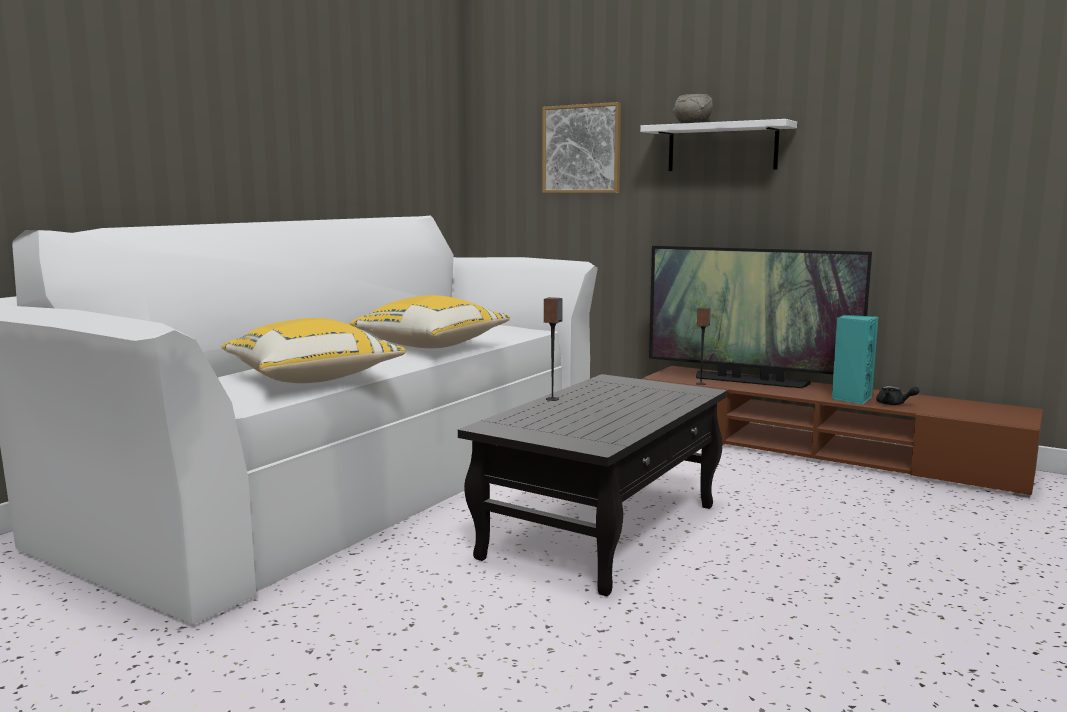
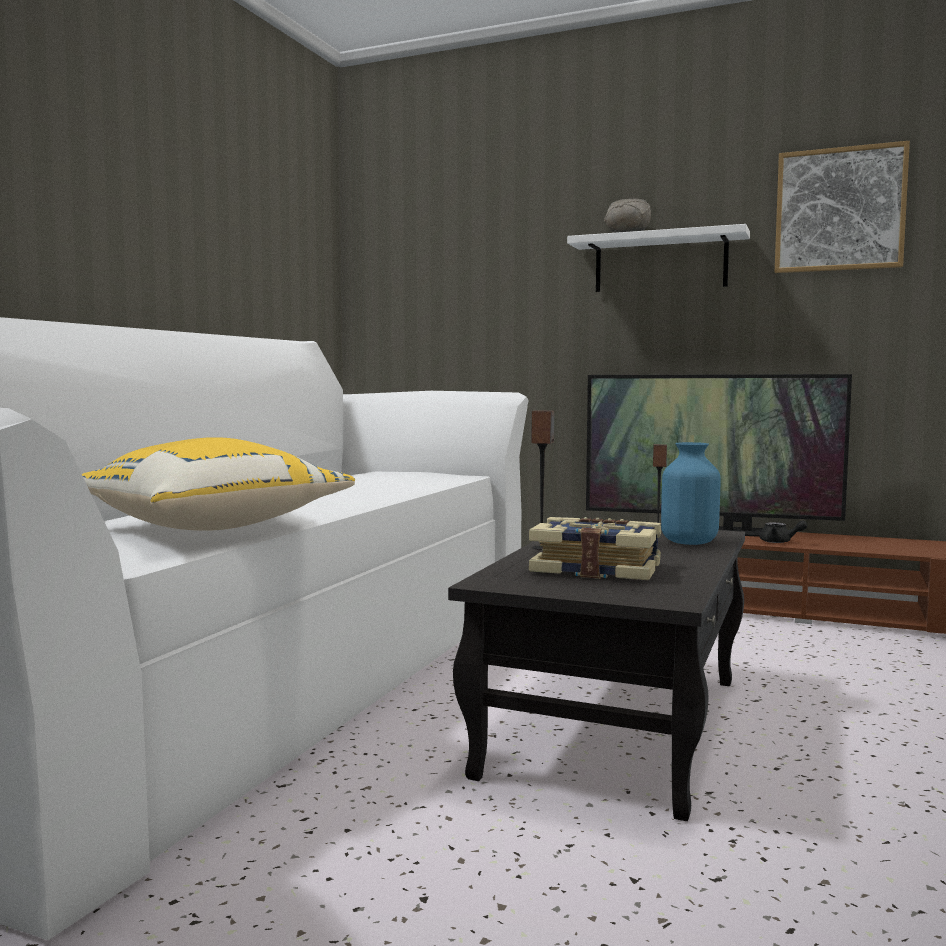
camera: 10 degrees left, 5 degrees down
yellow pillow [350,295,510,348] -> none
picture [542,102,621,193] -> picture moved to [775,141,910,273]
turquoise speaker [832,315,878,405] -> none
black teapot [876,386,919,405] -> black teapot moved to [760,520,808,543]
none -> book [529,517,661,580]
none -> blue vase [661,442,720,545]

